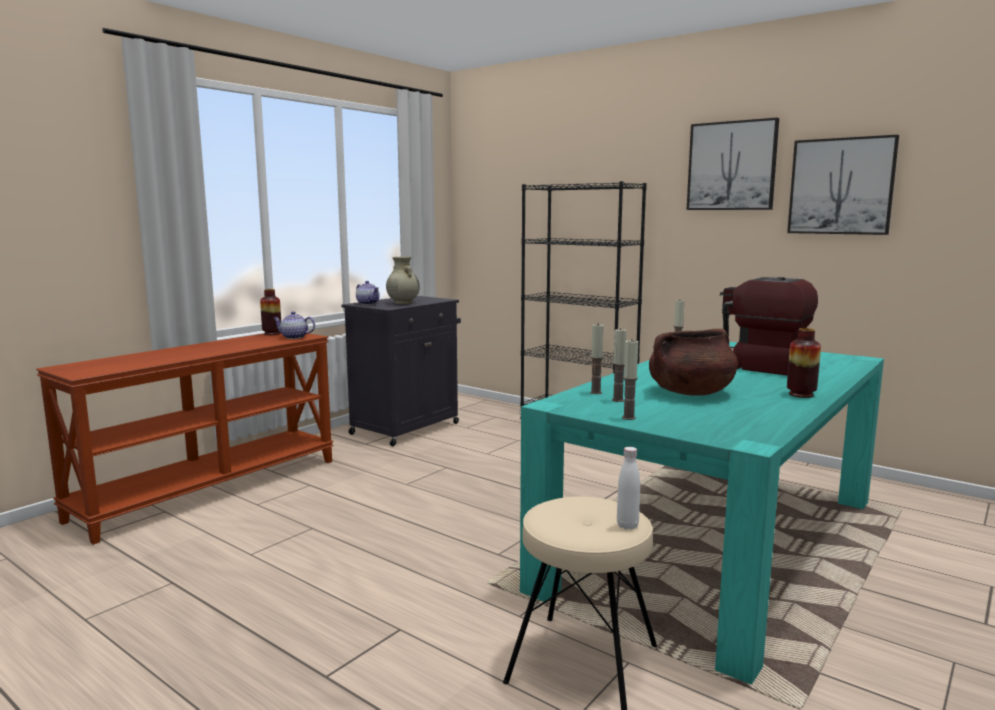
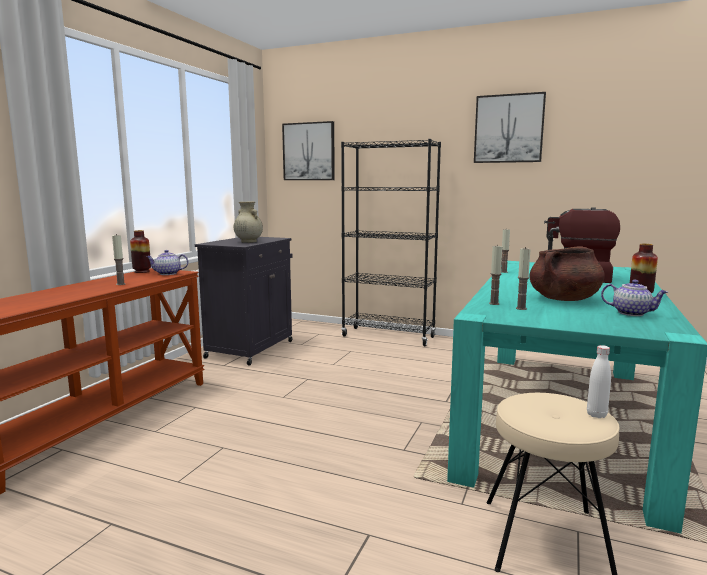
camera: 15 degrees left, 0 degrees up
teapot [356,281,380,305] -> teapot moved to [601,280,668,316]
candle [622,339,638,420] -> candle moved to [112,234,126,285]
picture [787,135,899,235] -> picture moved to [282,121,335,180]

